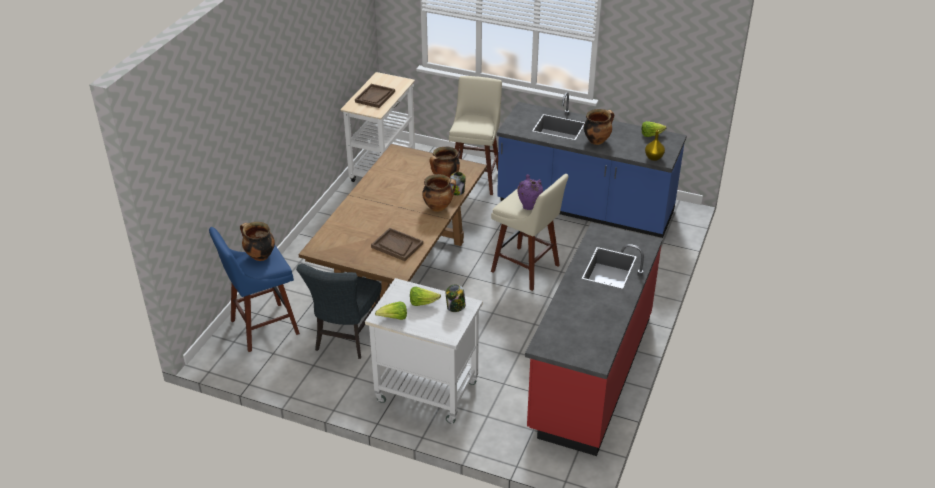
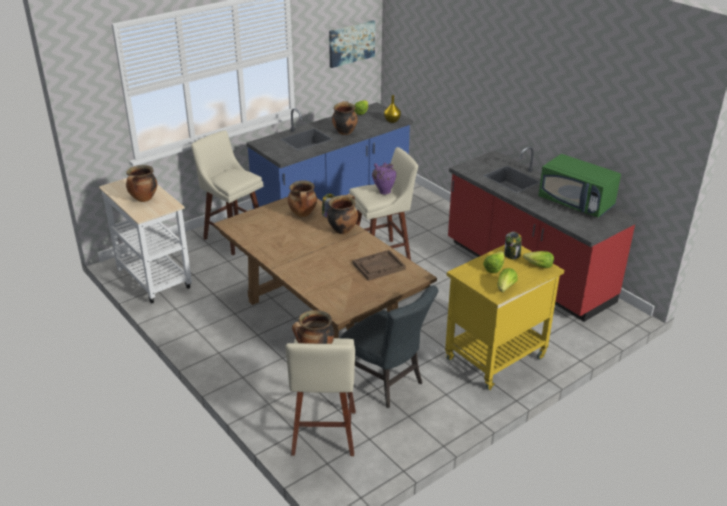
camera: 60 degrees left, 5 degrees down
blue stool [209,227,300,352] -> beige stool [285,338,356,456]
brown tray [355,84,395,108] -> cooking pot [126,165,157,202]
white cart [365,278,483,424] -> yellow cart [445,245,564,390]
none -> picture [329,20,375,68]
none -> lettuce [523,251,554,268]
none -> green microwave [538,154,621,218]

